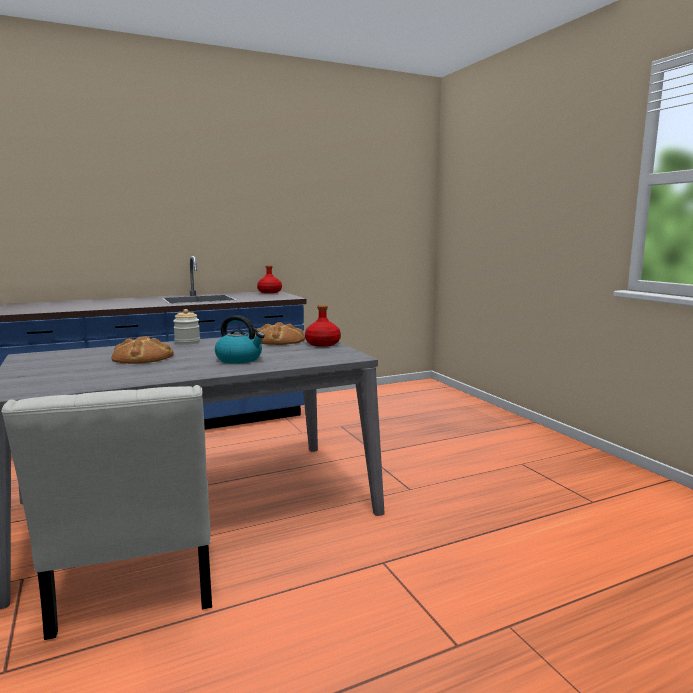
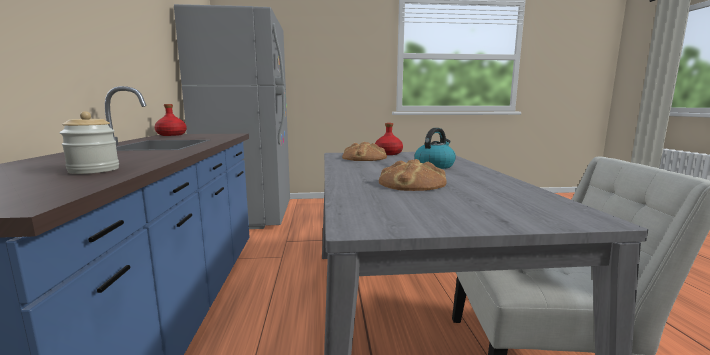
camera: 70 degrees left, 0 degrees up
jar [173,309,200,345] -> jar moved to [60,111,119,174]
none -> grey fridge [174,4,290,229]

